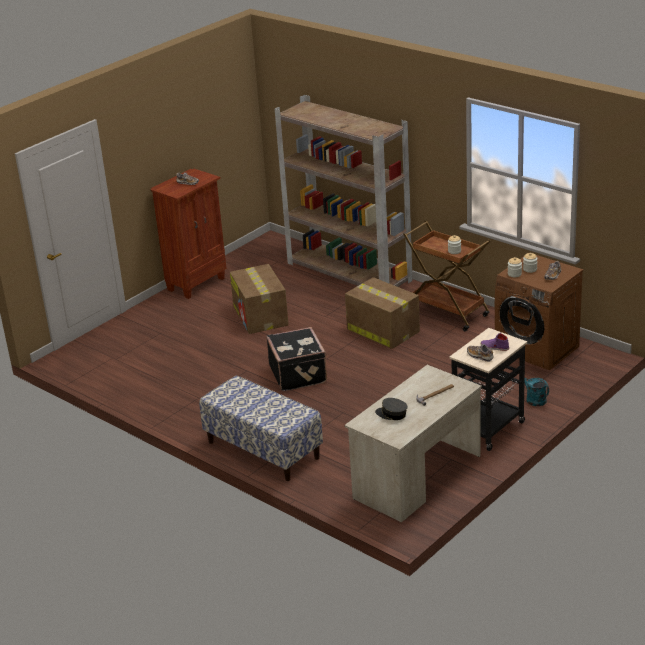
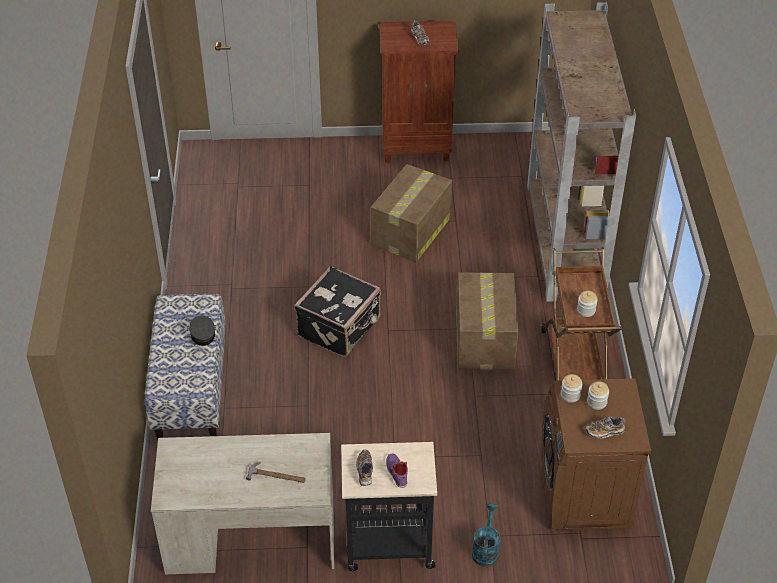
camera: 45 degrees right, 15 degrees up
grey cap [375,398,408,420] -> grey cap moved to [189,315,216,346]

